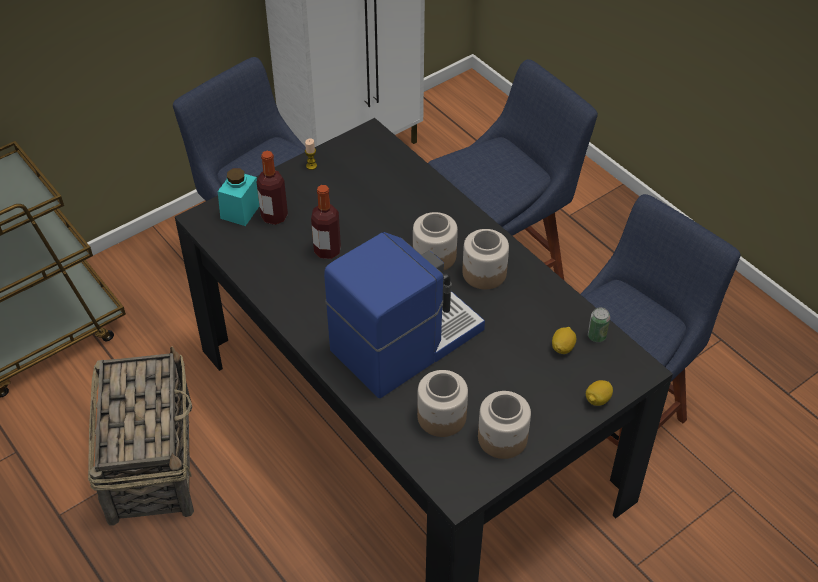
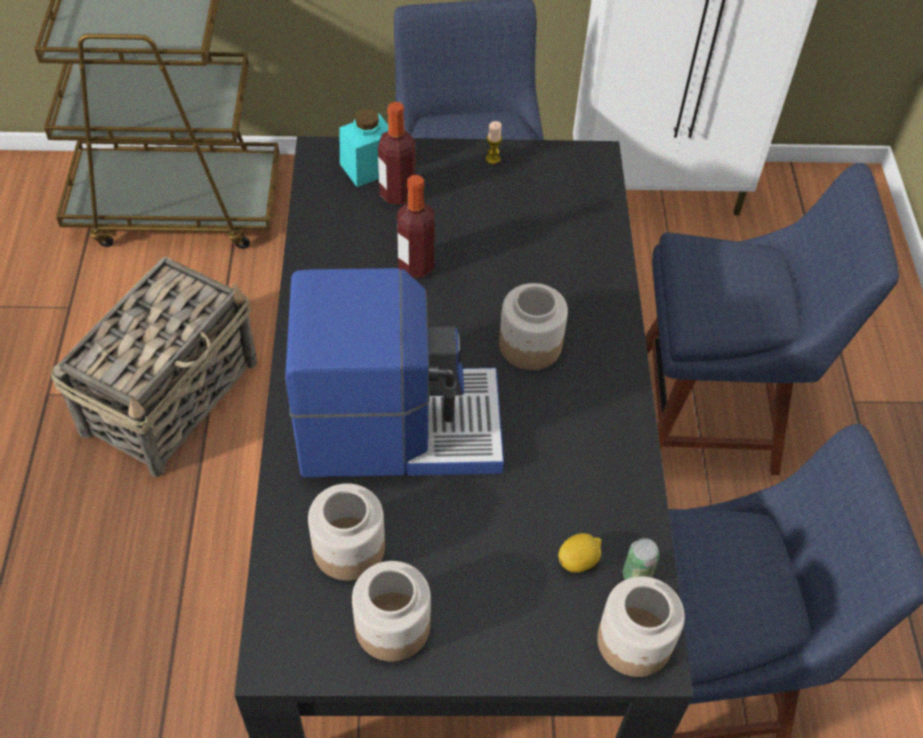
camera: 35 degrees right, 5 degrees up
jar [462,229,509,290] -> jar moved to [597,576,685,677]
lemon [586,380,613,406] -> none

